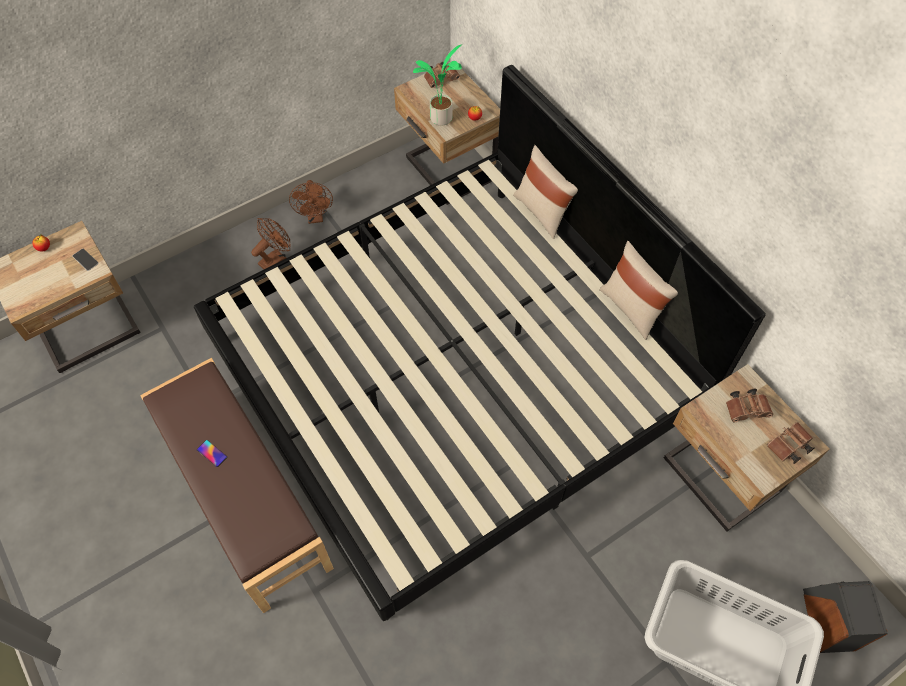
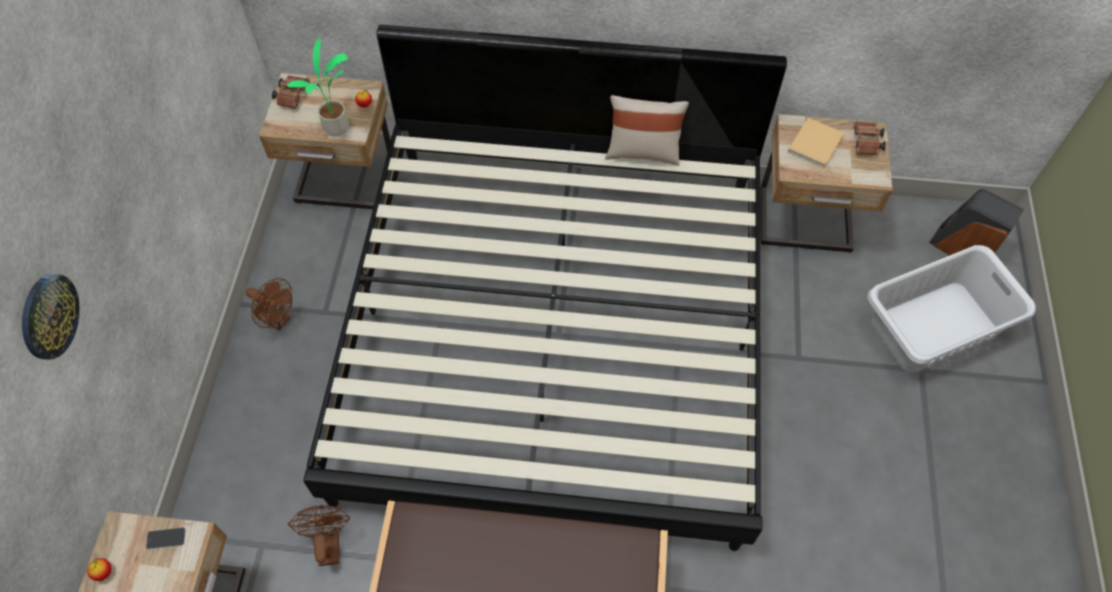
camera: 50 degrees left, 0 degrees up
phone [197,440,227,467] -> none
brown fan [251,218,290,269] -> brown fan moved to [288,505,350,566]
beige pillow [513,145,578,239] -> none
brown binoculars [726,389,773,422] -> beige book [788,118,844,168]
none -> wall clock [22,274,80,360]

